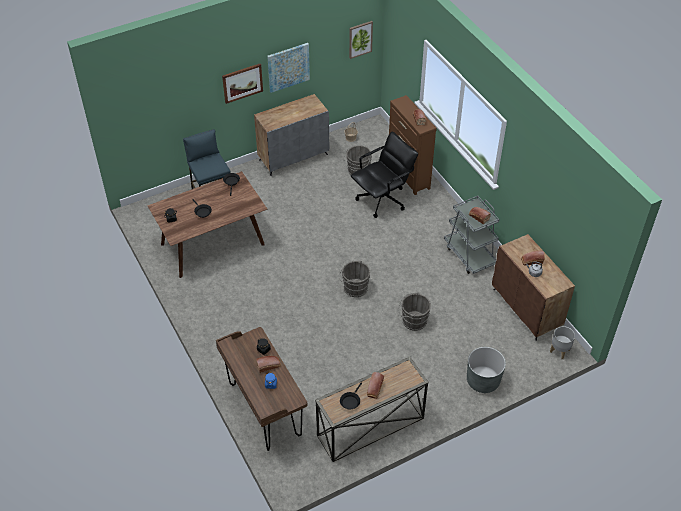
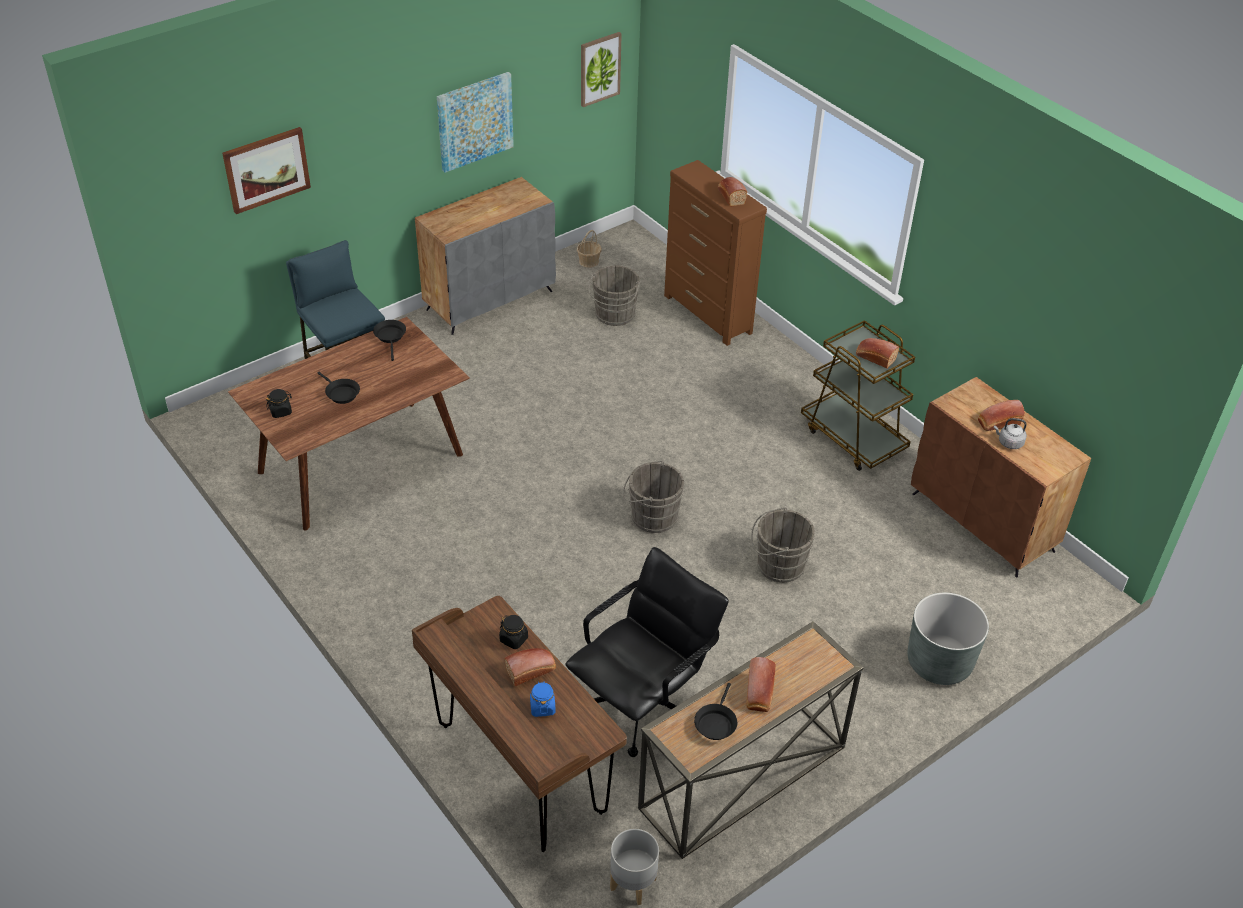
camera: 10 degrees left, 5 degrees down
picture [222,64,263,104] -> picture moved to [222,127,311,214]
black office chair [351,131,418,218] -> black office chair moved to [565,547,729,757]
grey cart [444,196,499,274] -> brown cart [801,320,915,471]
grey planter [550,326,575,359] -> grey planter moved to [610,829,659,905]

